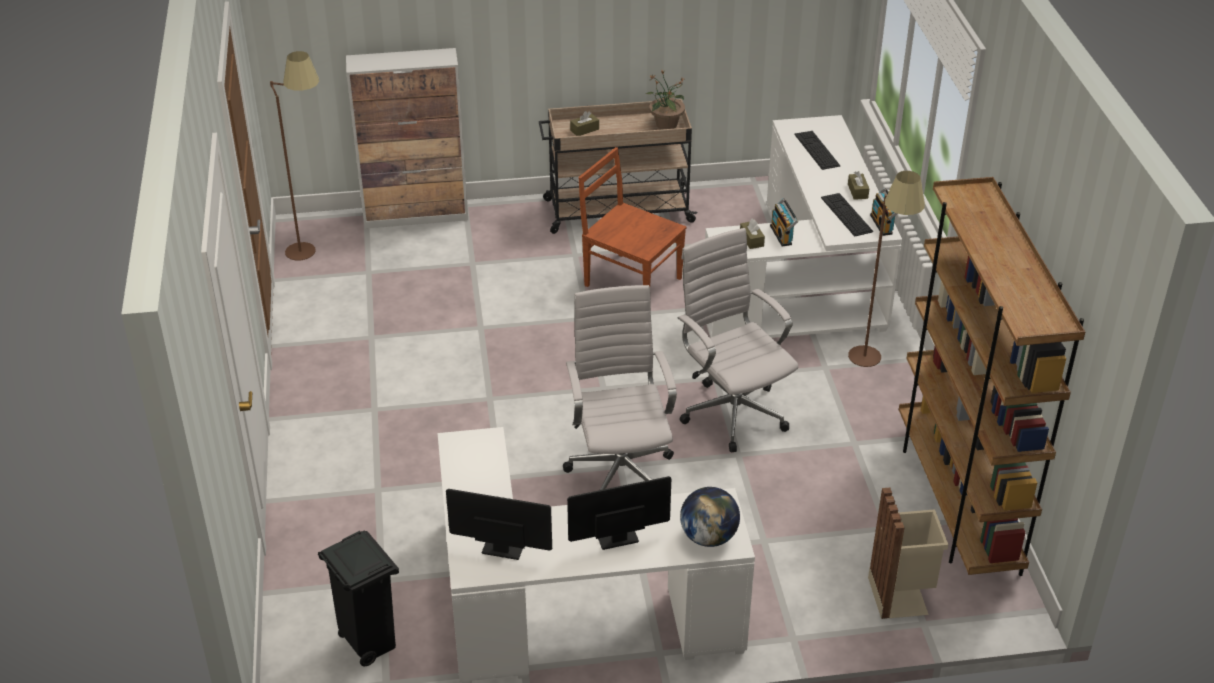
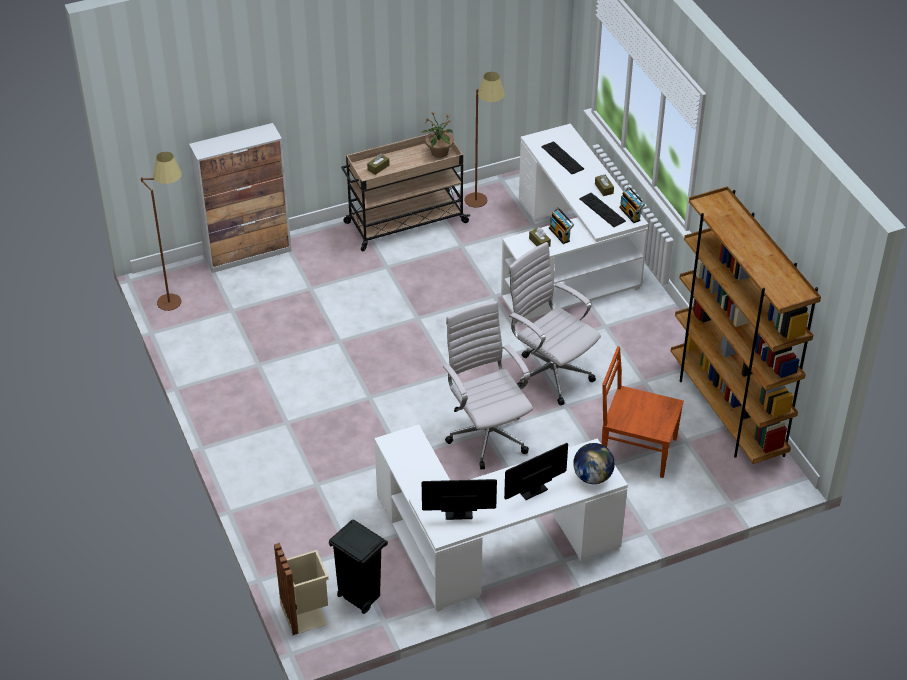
camera: 15 degrees left, 5 degrees up
brown chair [578,147,687,287] -> brown chair moved to [602,346,684,478]
brown floor lamp [848,171,925,367] -> brown floor lamp moved to [464,72,505,207]
beige trash can [868,488,948,619] -> beige trash can moved to [274,543,329,635]

